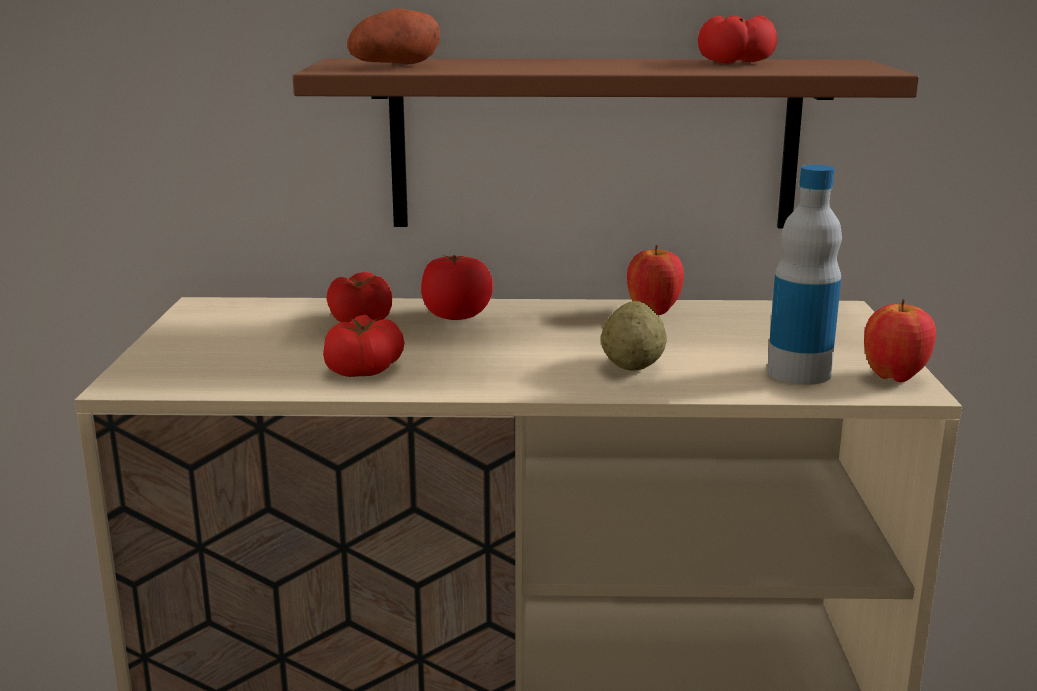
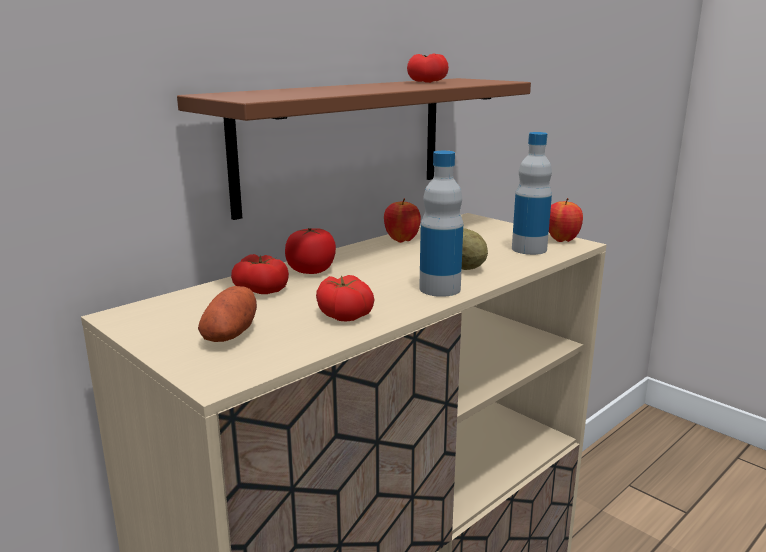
camera: 45 degrees left, 0 degrees up
potato [347,8,440,65] -> potato moved to [198,286,257,342]
none -> bottle [419,151,463,297]

